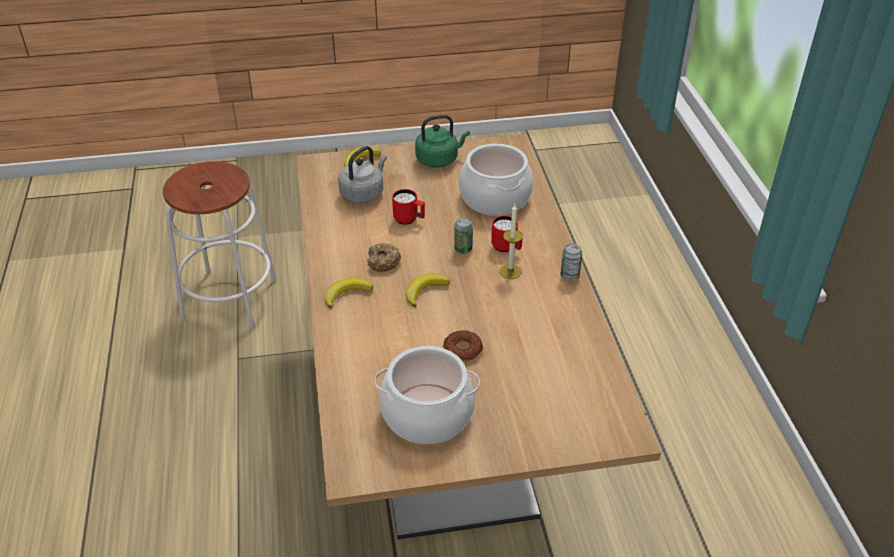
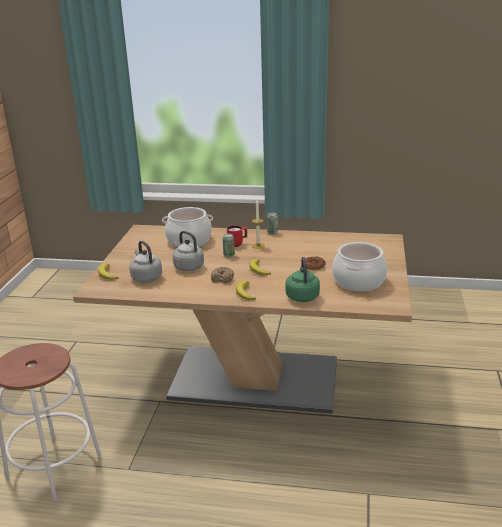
camera: 70 degrees left, 15 degrees down
red mug [392,189,425,225] -> grey kettle [173,231,204,271]
green kettle [415,114,470,168] -> green kettle moved to [285,257,320,302]

